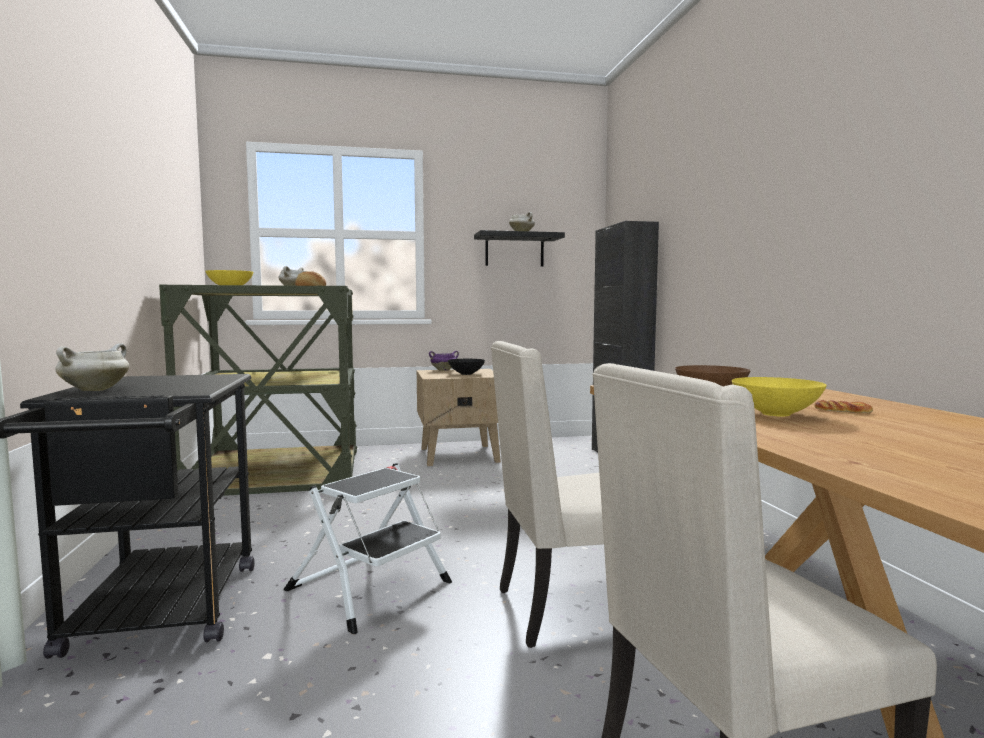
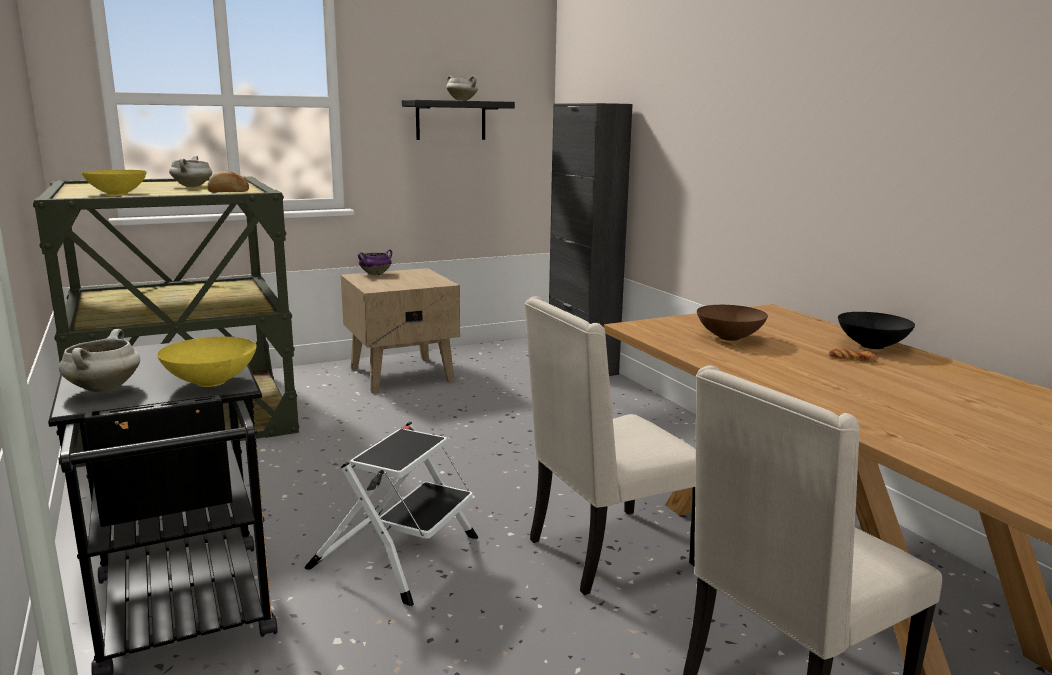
camera: 15 degrees left, 10 degrees up
black bowl [448,359,485,375] -> black bowl moved to [838,312,915,349]
yellow bowl [732,377,827,417] -> yellow bowl moved to [157,337,257,387]

